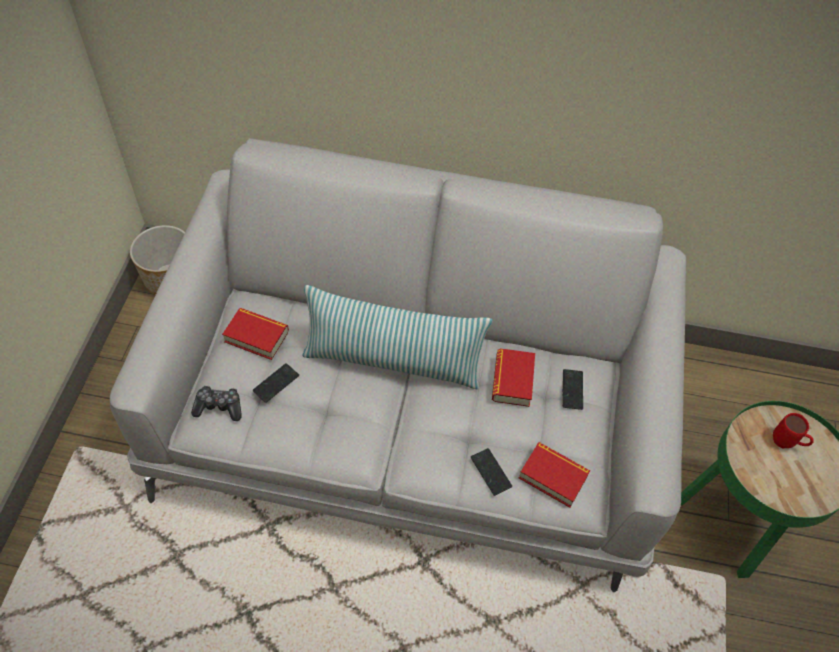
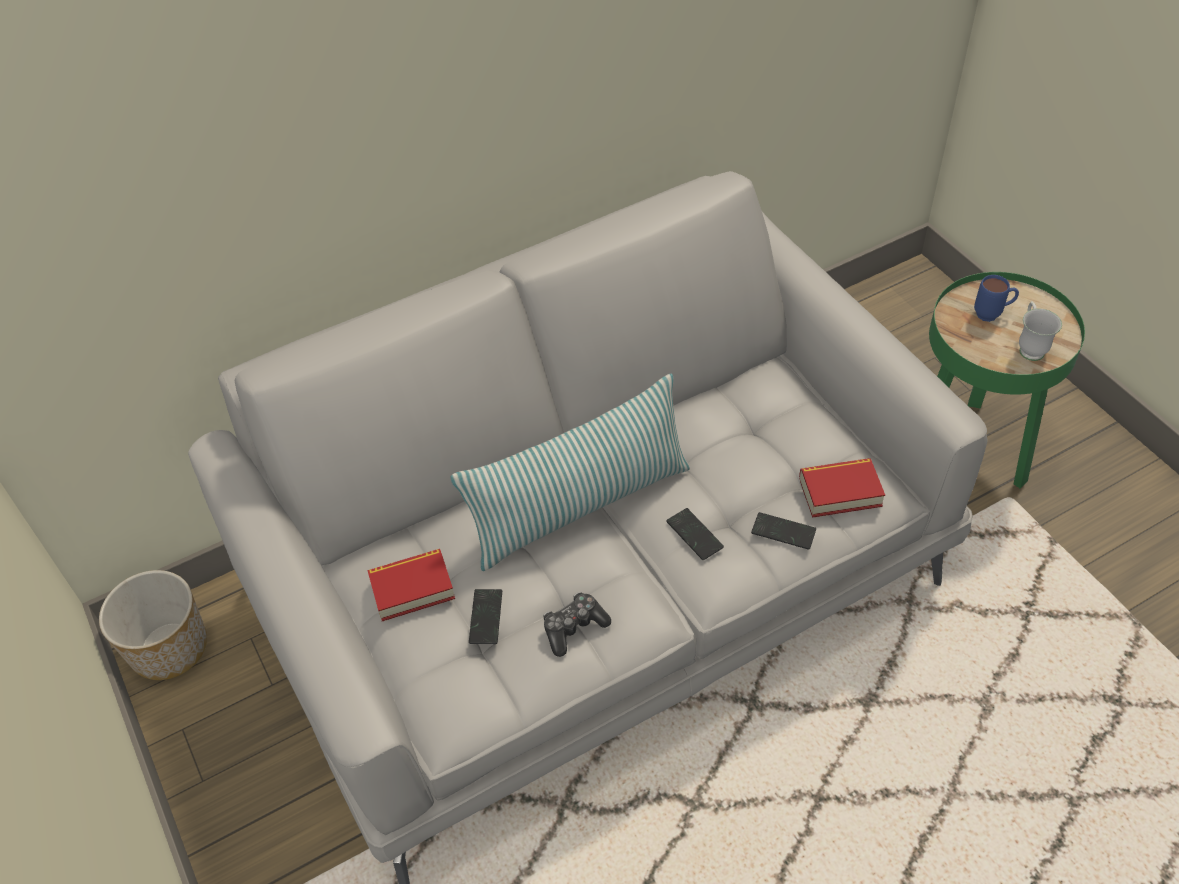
camera: 35 degrees left, 5 degrees down
game controller [191,385,242,421] -> game controller moved to [543,592,611,657]
book [492,348,535,407] -> none
phone [563,369,583,410] -> phone moved to [666,508,724,560]
red mug [773,413,814,448] -> blue mug [974,275,1019,322]
none -> white mug [1019,301,1062,361]

